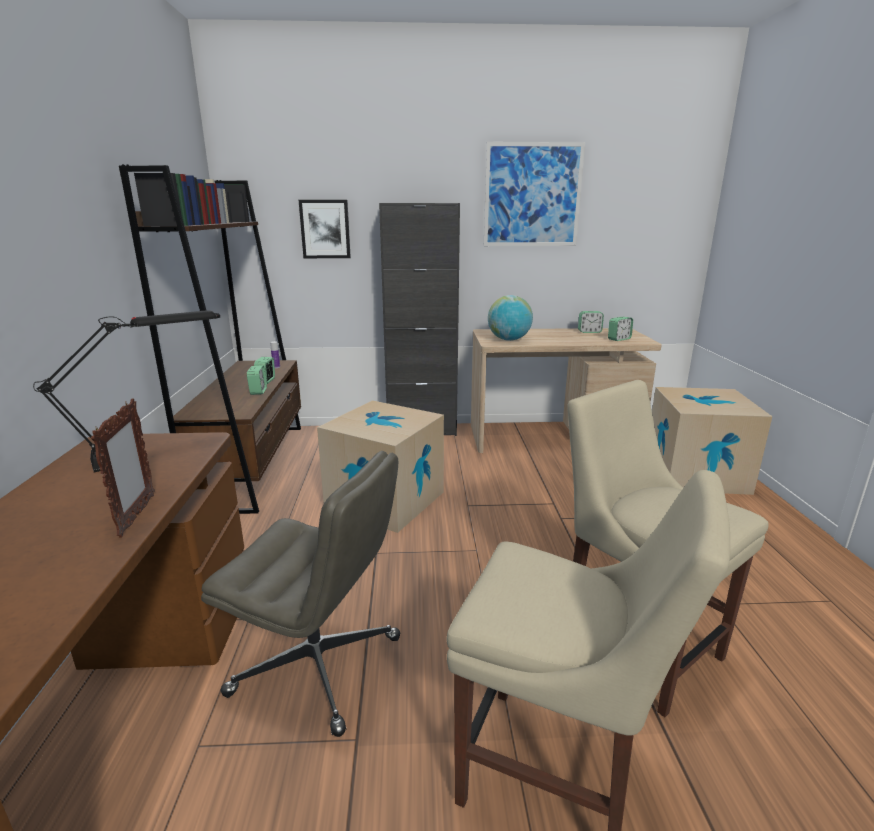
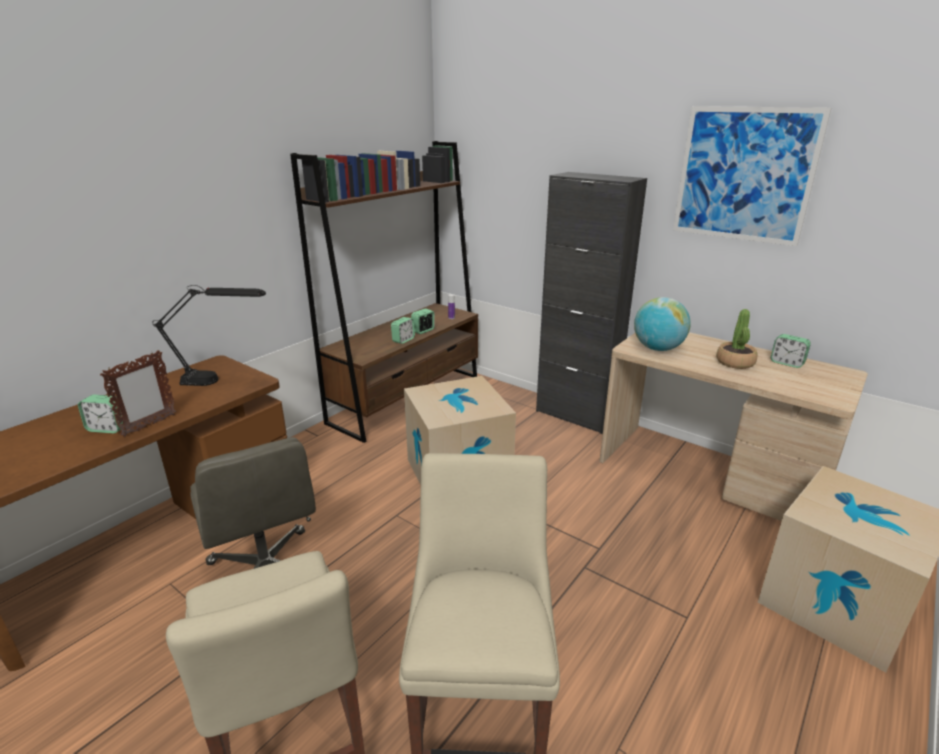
camera: 40 degrees right, 5 degrees up
picture [299,200,351,258] -> none
alarm clock [608,317,633,341] -> alarm clock moved to [78,395,124,434]
none -> potted plant [717,309,757,369]

